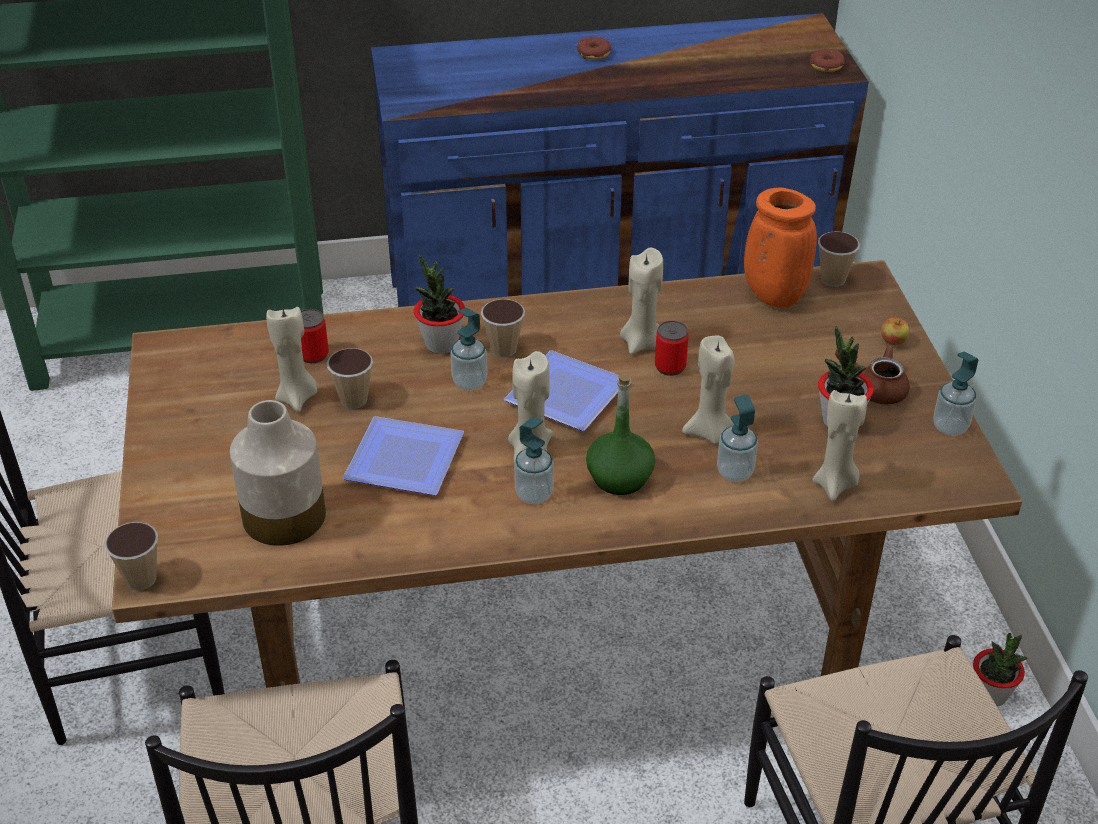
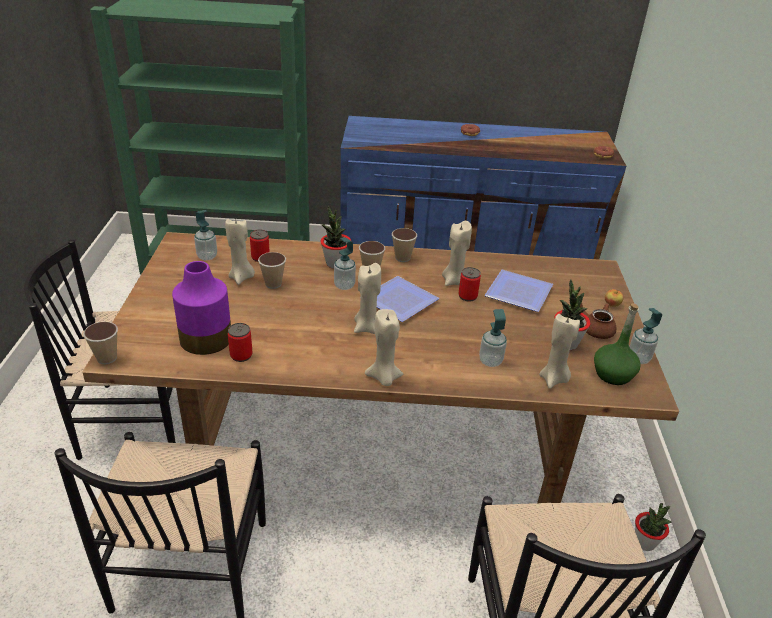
camera: 10 degrees right, 5 degrees down
beige vase [230,400,326,546] -> purple vase [172,261,231,355]
plate [343,416,464,495] -> plate moved to [485,270,553,312]
soap dispenser [514,417,554,505] -> soap dispenser moved to [194,210,217,261]
green bottle [586,373,655,495] -> green bottle moved to [594,303,641,385]
beige candle [682,336,735,444] -> beige candle moved to [365,309,403,386]
orange vase [744,188,817,308] -> none
cup [818,231,860,287] -> cup moved to [392,228,417,262]
none -> can [228,323,252,362]

